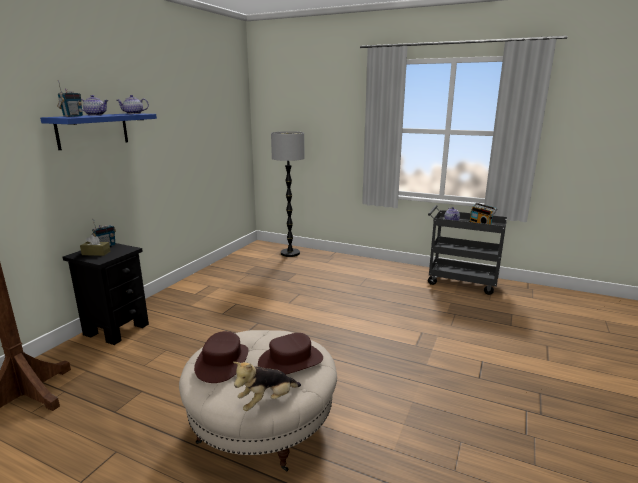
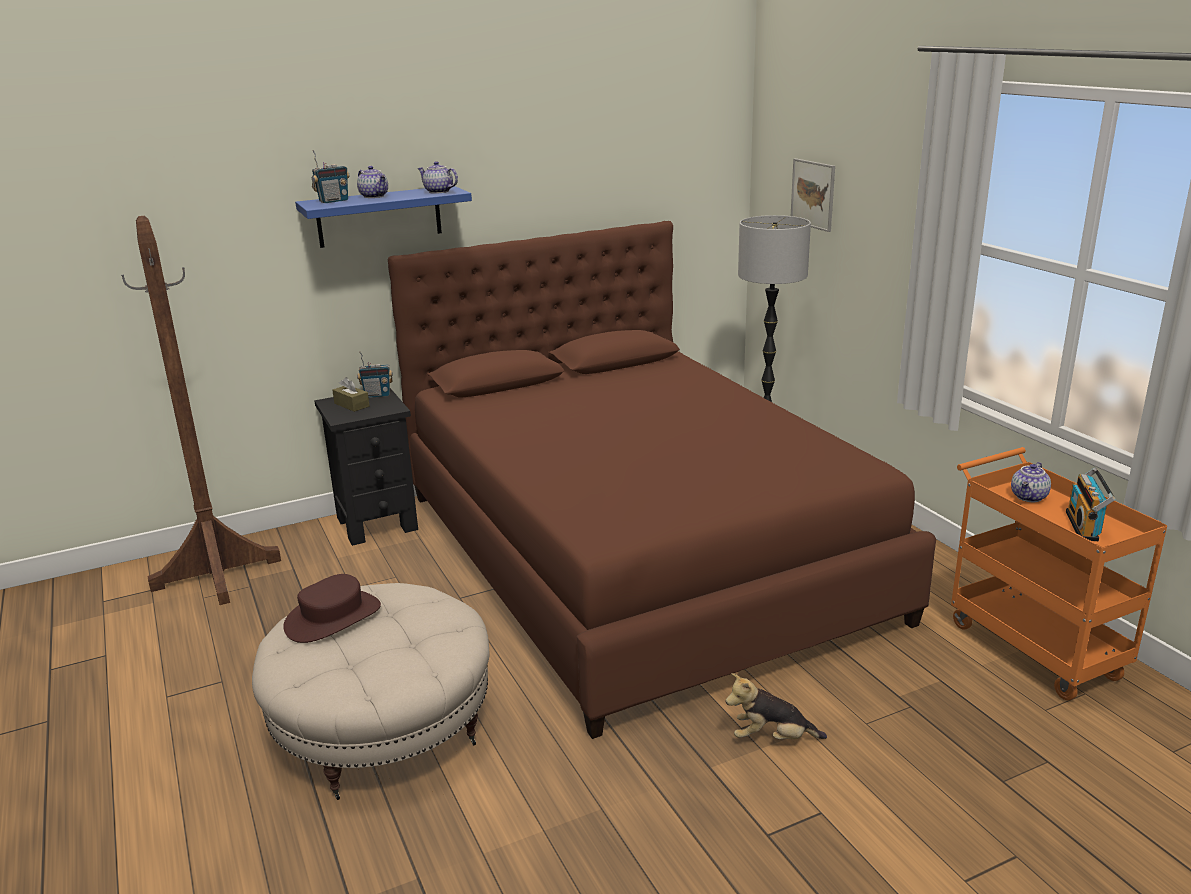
camera: 40 degrees right, 5 degrees up
plush toy [233,362,301,411] -> plush toy moved to [726,673,827,739]
brown hat [258,333,323,375] -> none
grey cart [428,205,507,295] -> orange cart [951,447,1167,700]
none -> brown bed [388,221,936,739]
none -> picture [791,158,835,232]

